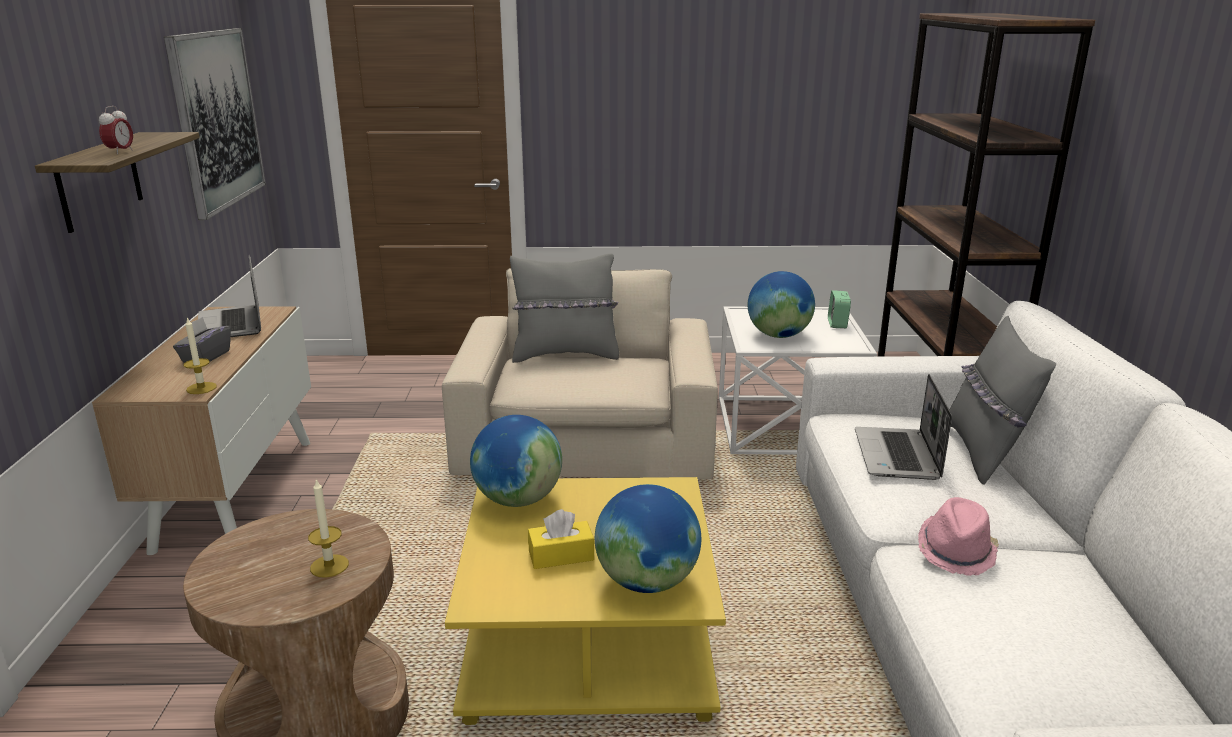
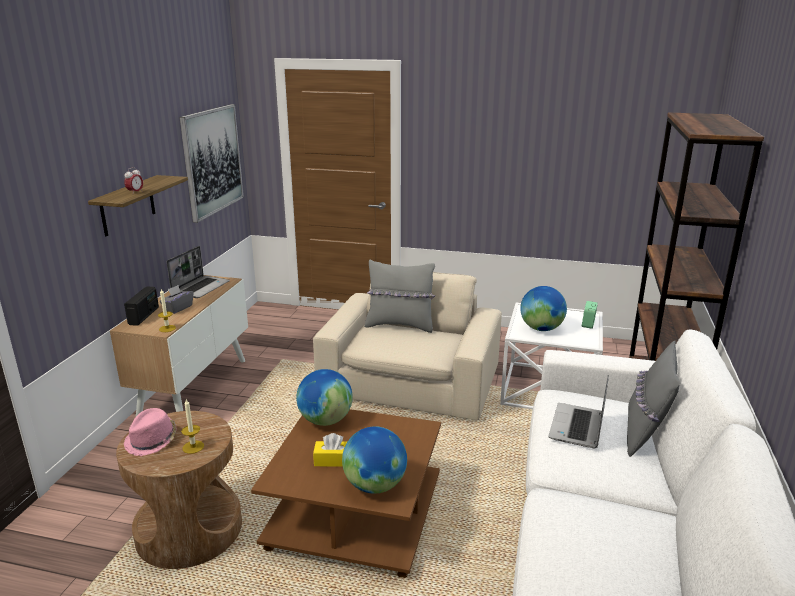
camera: 15 degrees right, 0 degrees up
laptop [198,255,261,337] -> laptop turned 150 degrees counterclockwise [167,246,230,298]
yellow coffee table [445,477,726,725] -> brown coffee table [251,409,441,578]
pink hat [918,497,999,576] -> pink hat moved to [124,408,177,456]
none -> radio [124,287,159,326]

